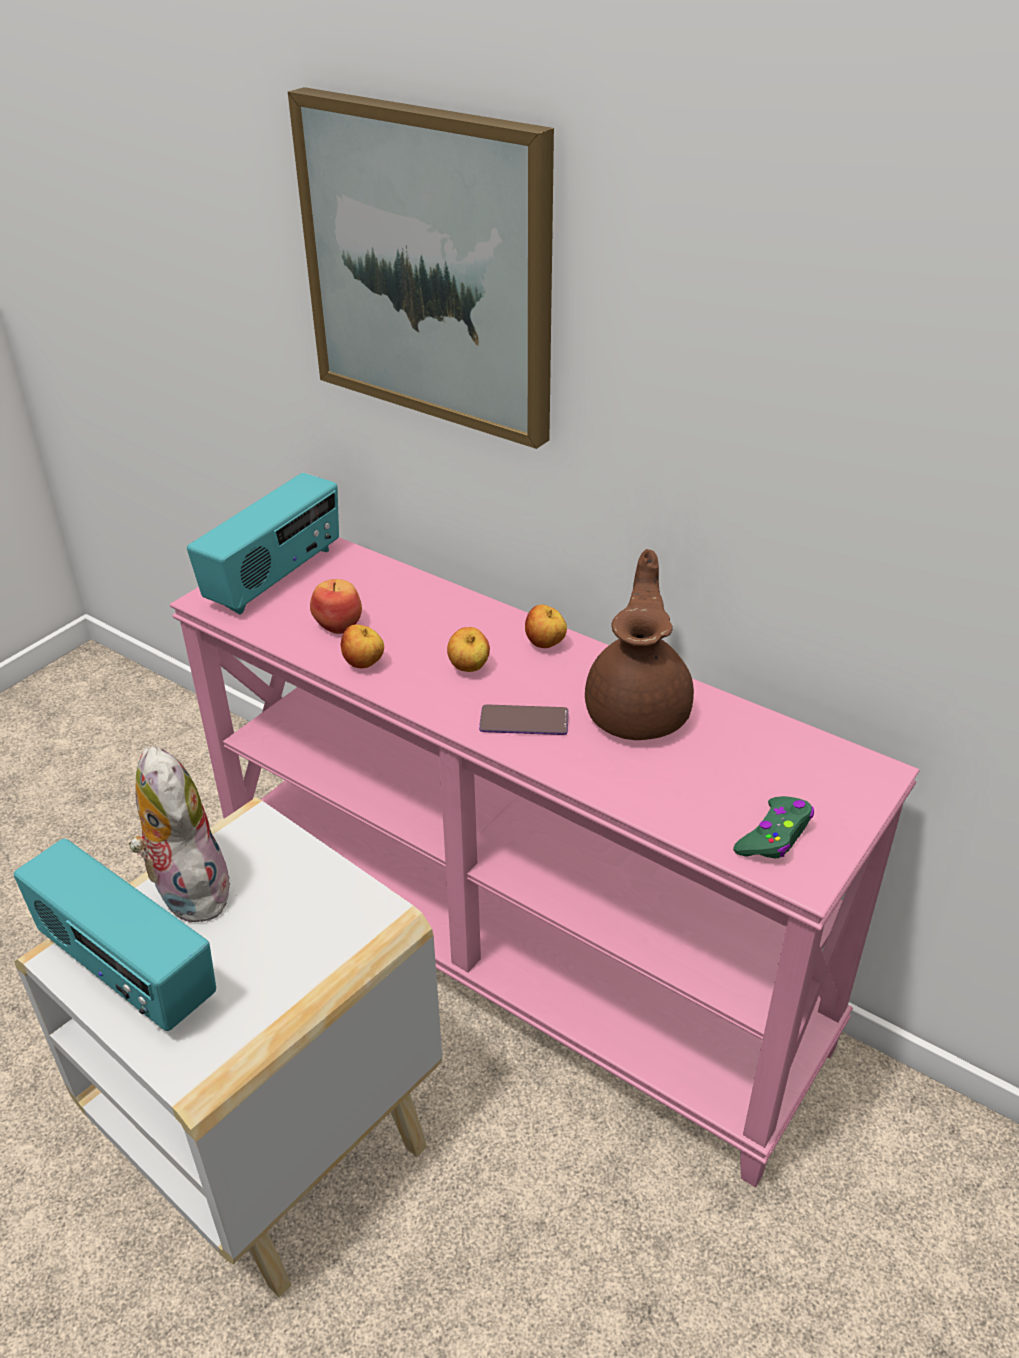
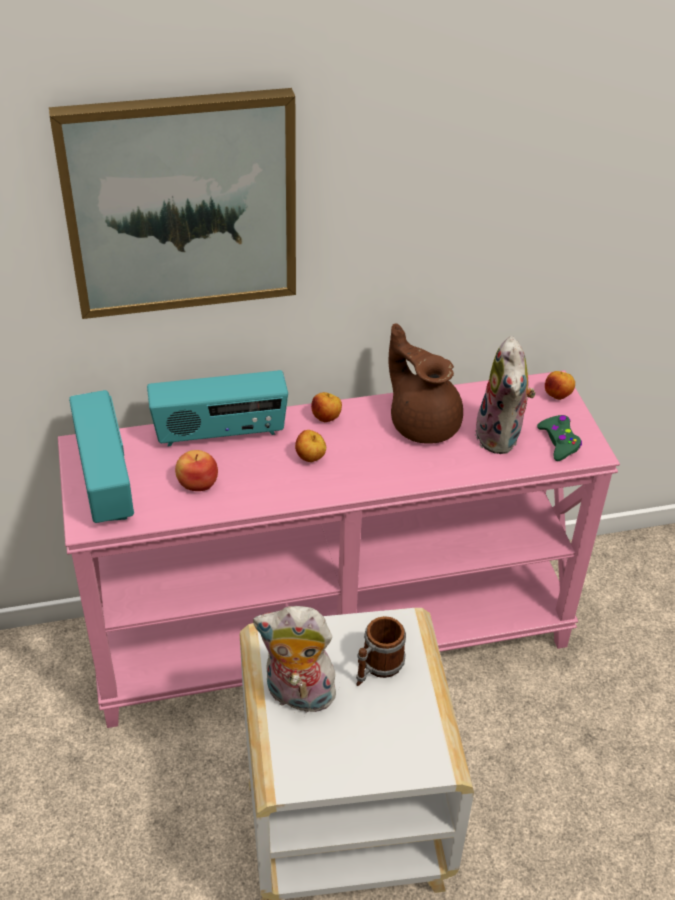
camera: 50 degrees left, 5 degrees up
radio [14,839,216,1031] -> radio moved to [147,370,288,446]
apple [341,624,384,668] -> apple moved to [545,371,575,400]
phone [479,705,569,735] -> none
none -> mug [356,616,406,686]
none -> plush toy [475,336,536,454]

